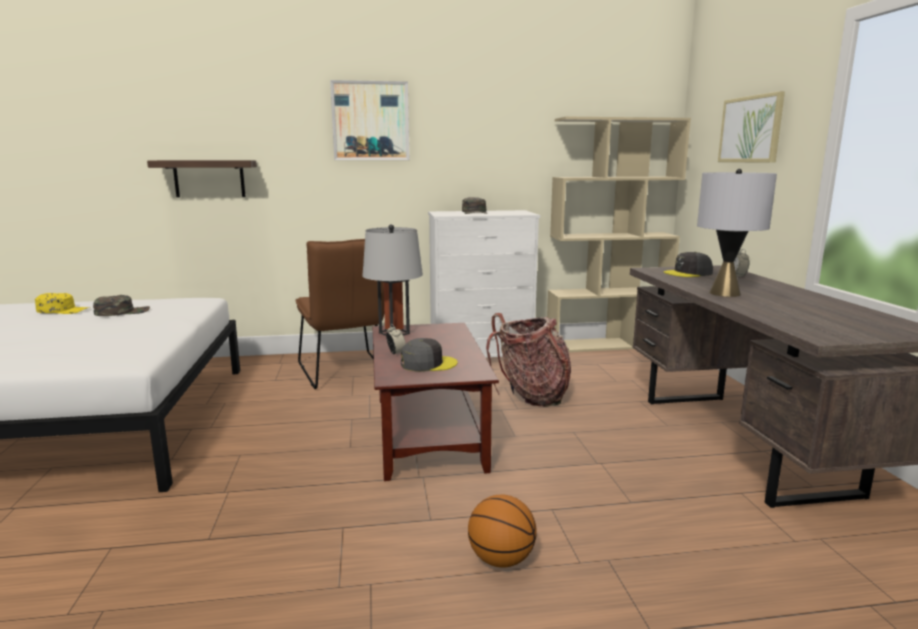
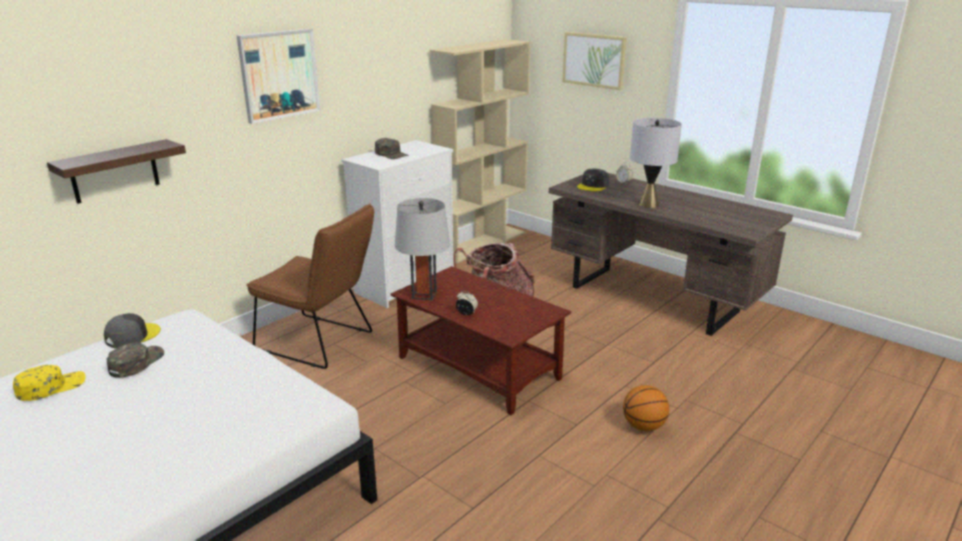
camera: 40 degrees left, 10 degrees up
grey cap [401,338,458,371] -> grey cap moved to [104,313,161,349]

